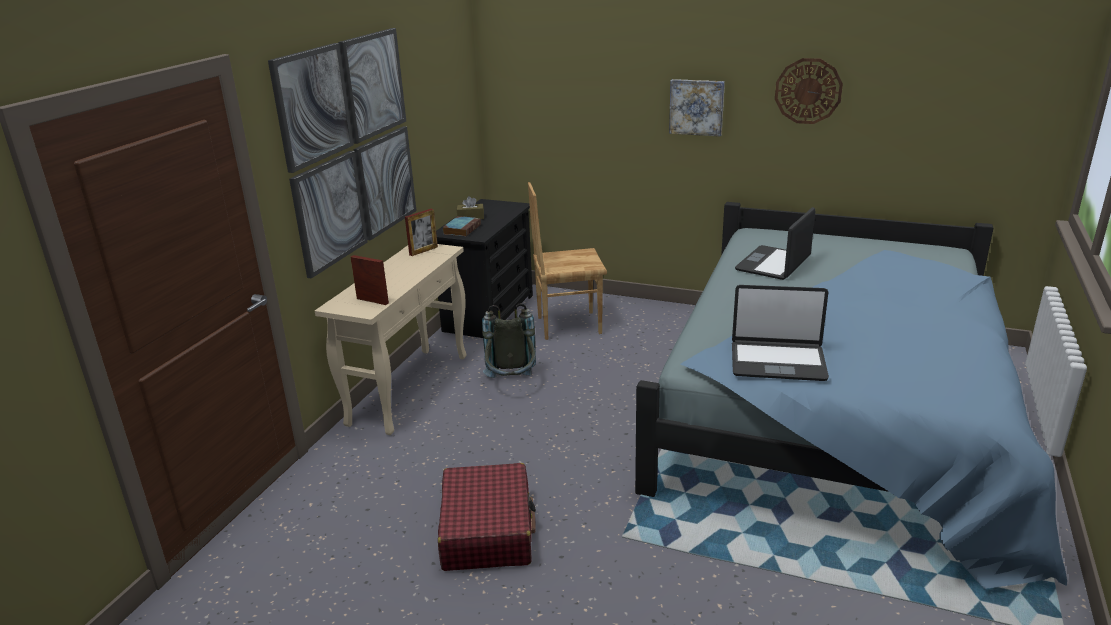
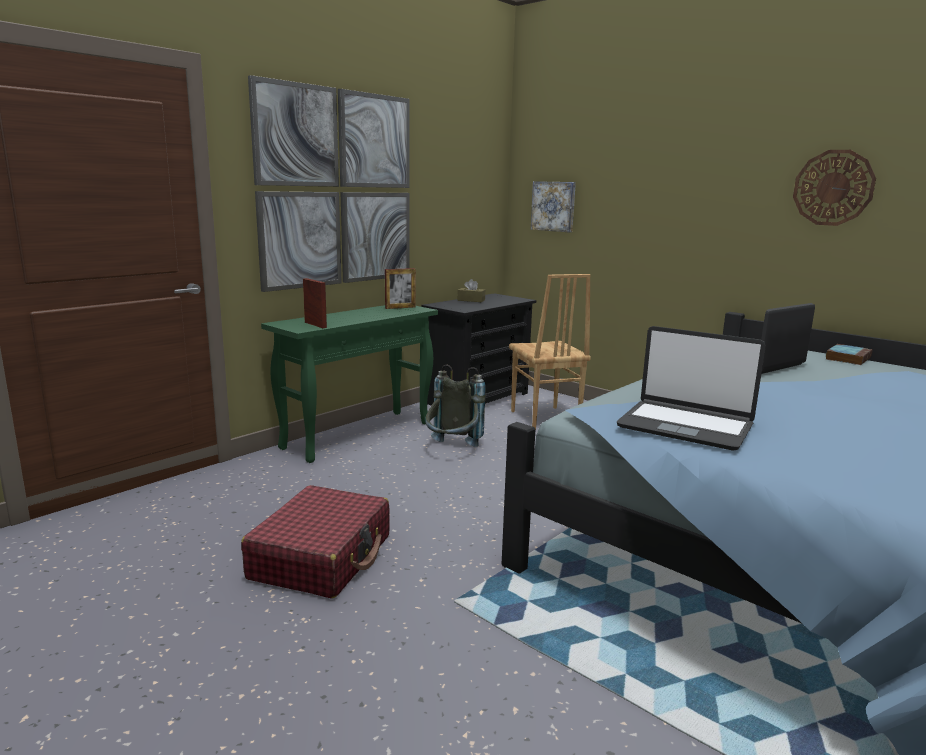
camera: 20 degrees right, 10 degrees down
beige console table [315,244,466,435] -> green console table [261,305,438,463]
book [443,216,481,236] -> book moved to [826,344,873,365]
brown chair [528,182,607,340] -> brown chair turned 120 degrees counterclockwise [509,274,591,429]
picture [669,79,725,137] -> picture moved to [531,181,576,232]

